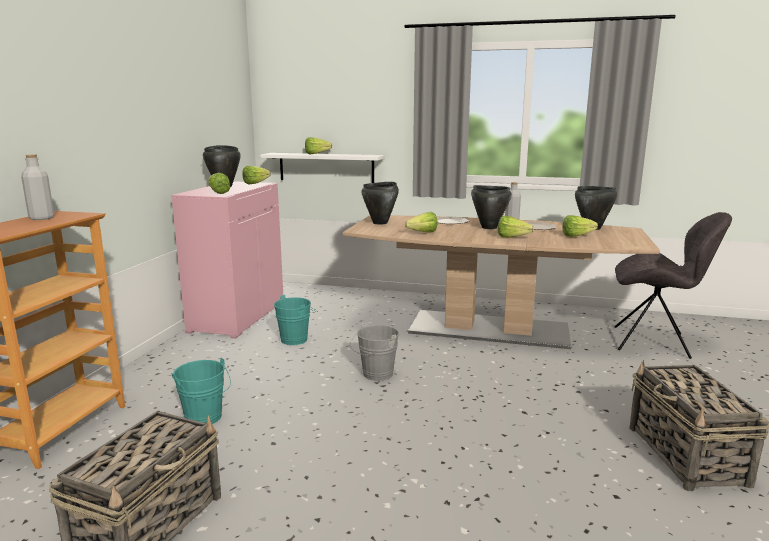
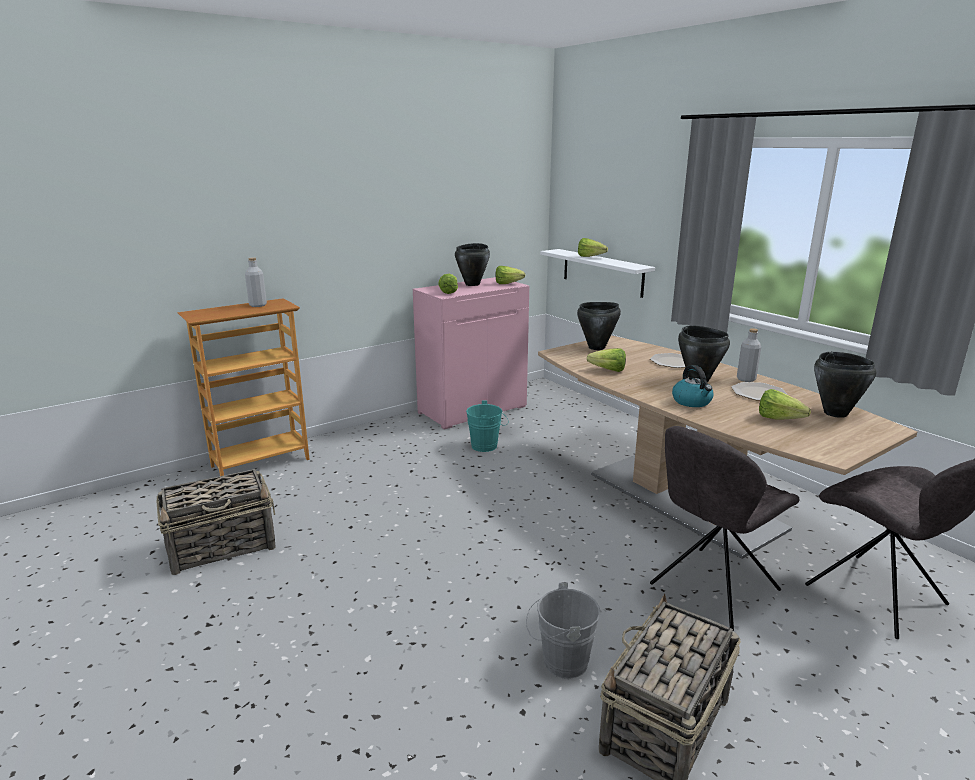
camera: 40 degrees right, 5 degrees up
turquoise bucket [172,358,231,424] -> none
grey bucket [350,322,399,381] -> grey bucket moved to [526,582,600,679]
lettuce [498,216,534,238] -> kettle [672,365,713,407]
none -> grey chair [650,426,799,631]

